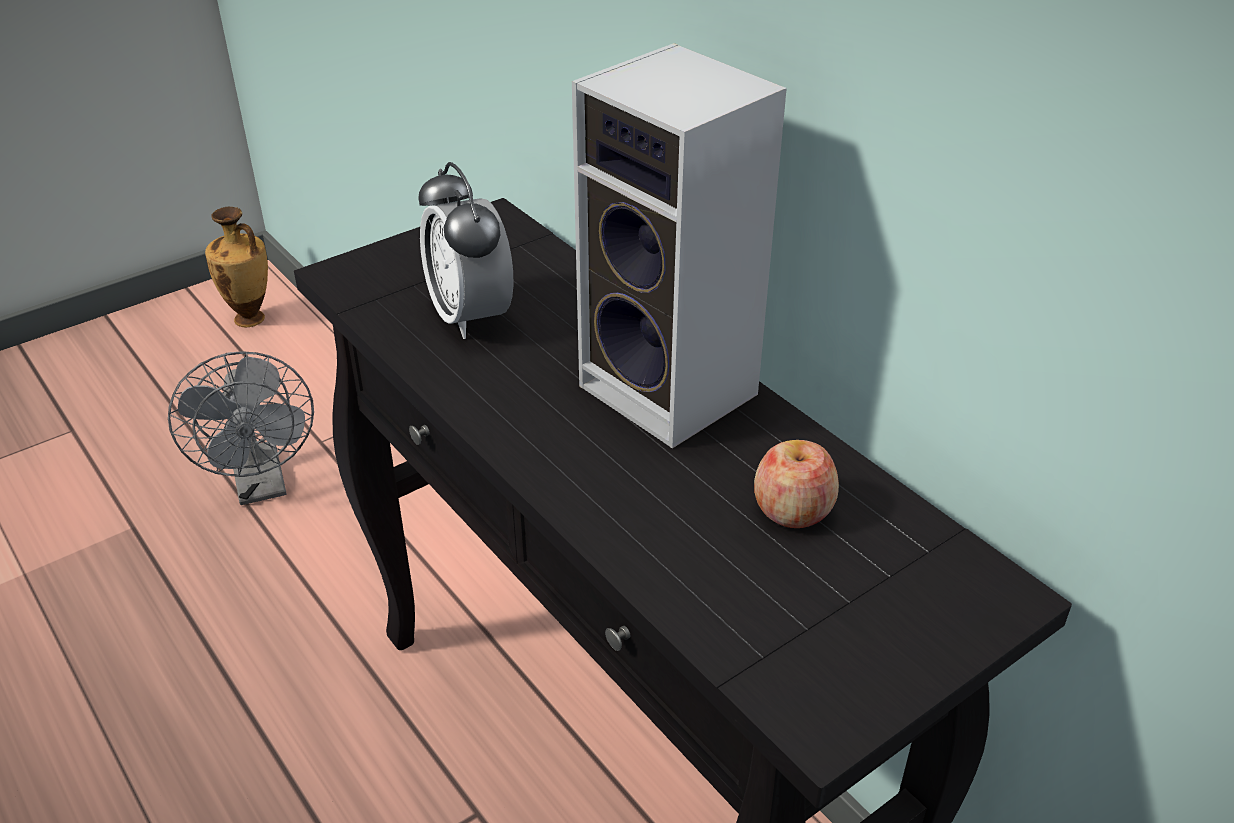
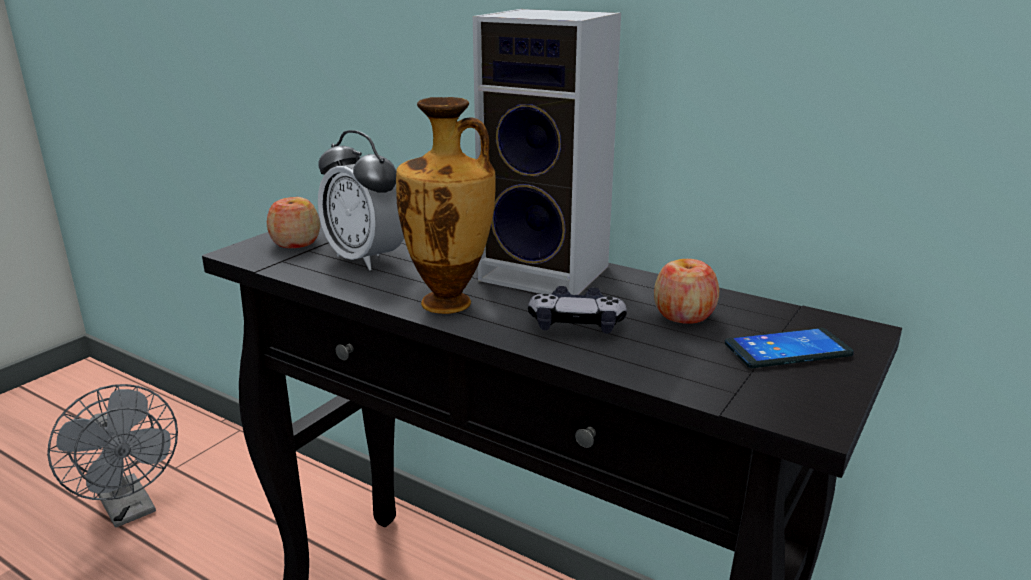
camera: 20 degrees left, 15 degrees down
vase [205,207,268,327] -> vase moved to [396,97,496,314]
none -> apple [267,197,320,248]
none -> game controller [528,286,627,334]
none -> phone [725,328,854,368]

